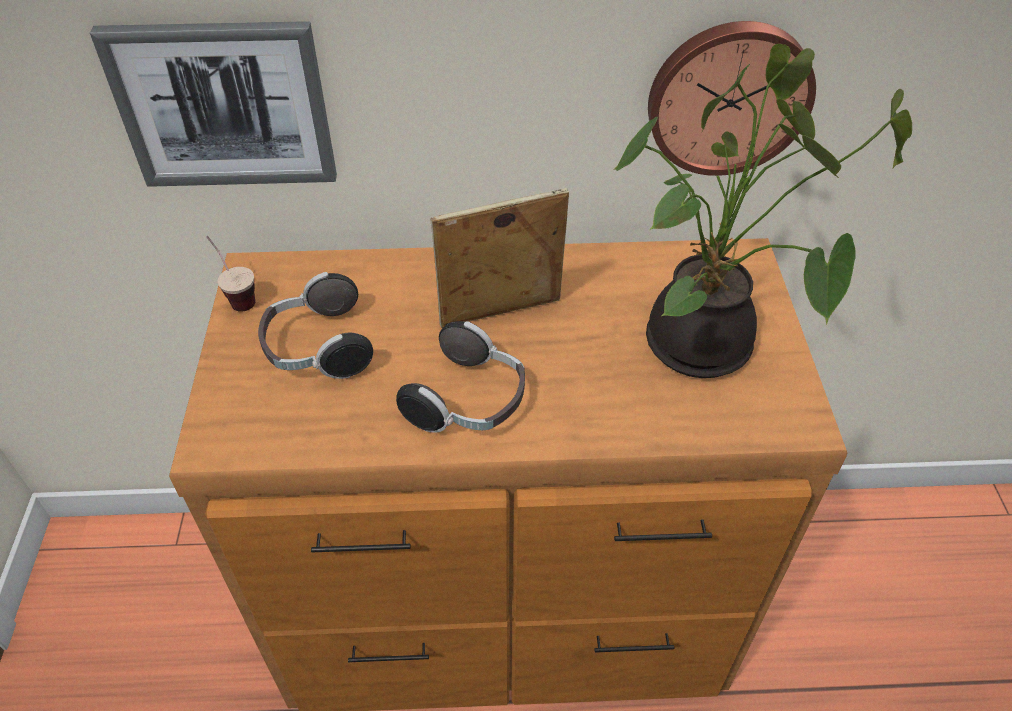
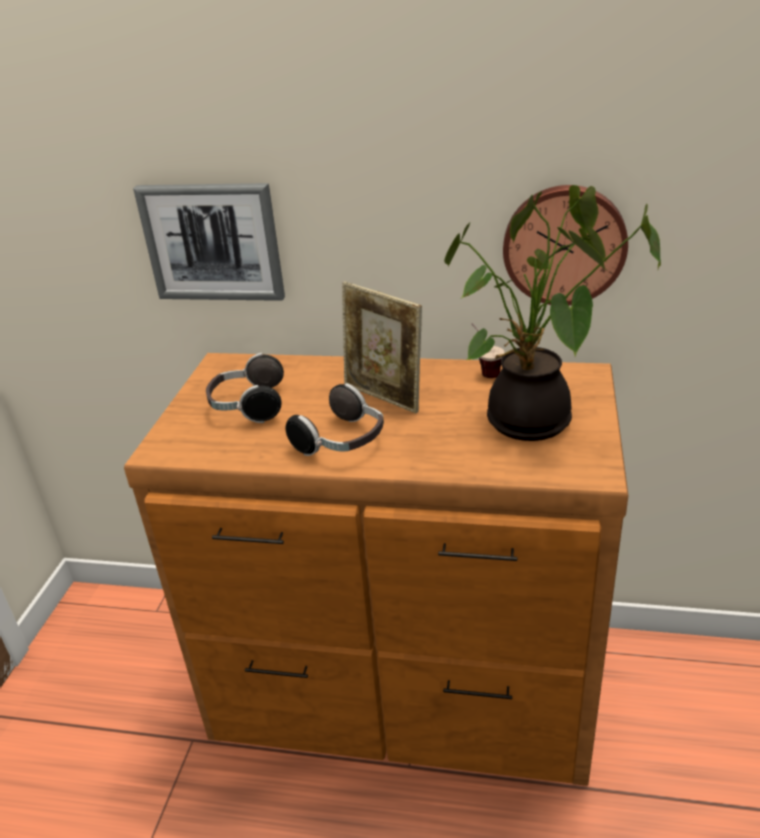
camera: 15 degrees right, 15 degrees down
cup [206,236,255,312] -> cup moved to [471,323,504,378]
picture frame [430,188,569,328] -> picture frame turned 135 degrees counterclockwise [342,281,422,414]

